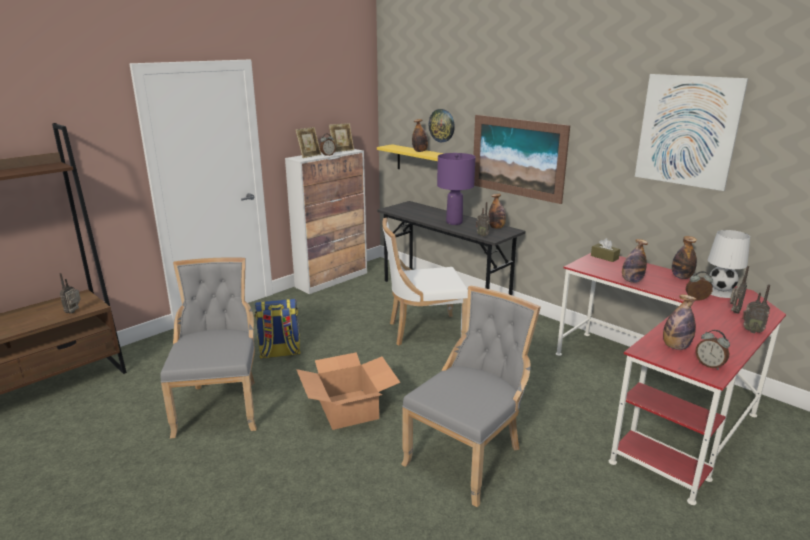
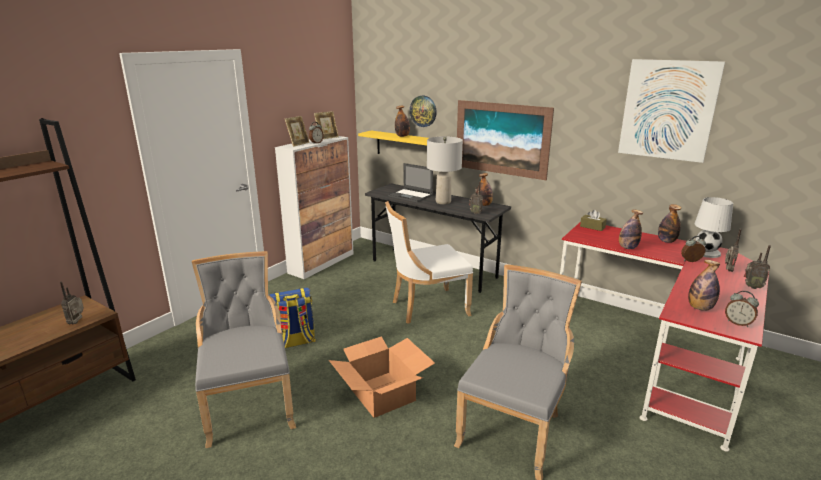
camera: 10 degrees left, 0 degrees up
purple table lamp [437,153,476,225] -> grey table lamp [427,136,463,204]
none -> laptop [388,163,433,202]

